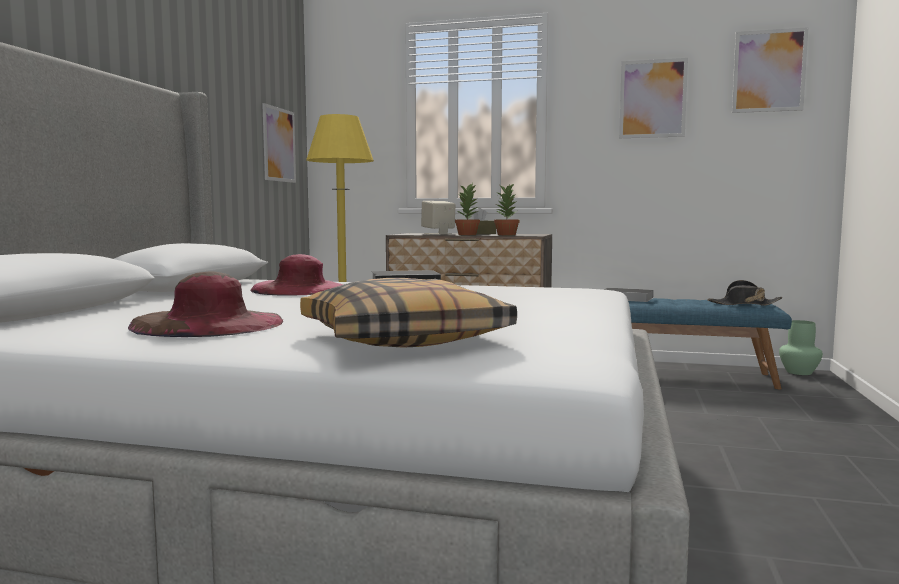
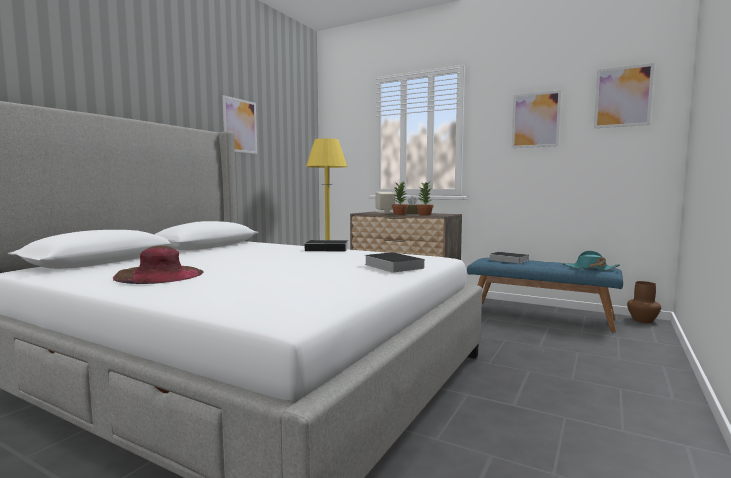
camera: 15 degrees right, 0 degrees up
pink hat [251,254,343,295] -> none
picture [262,103,296,183] -> picture moved to [222,95,257,154]
pillow [300,278,517,348] -> none
black hat [708,280,782,306] -> turquoise hat [563,251,620,270]
green vase [779,320,823,375] -> brown vase [627,281,661,323]
none -> book [364,252,424,273]

